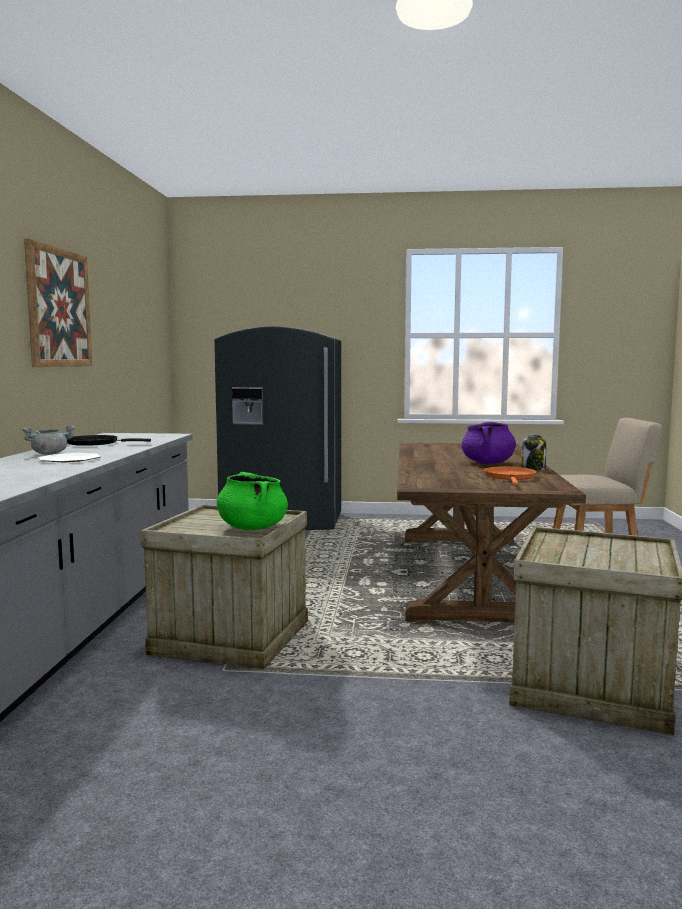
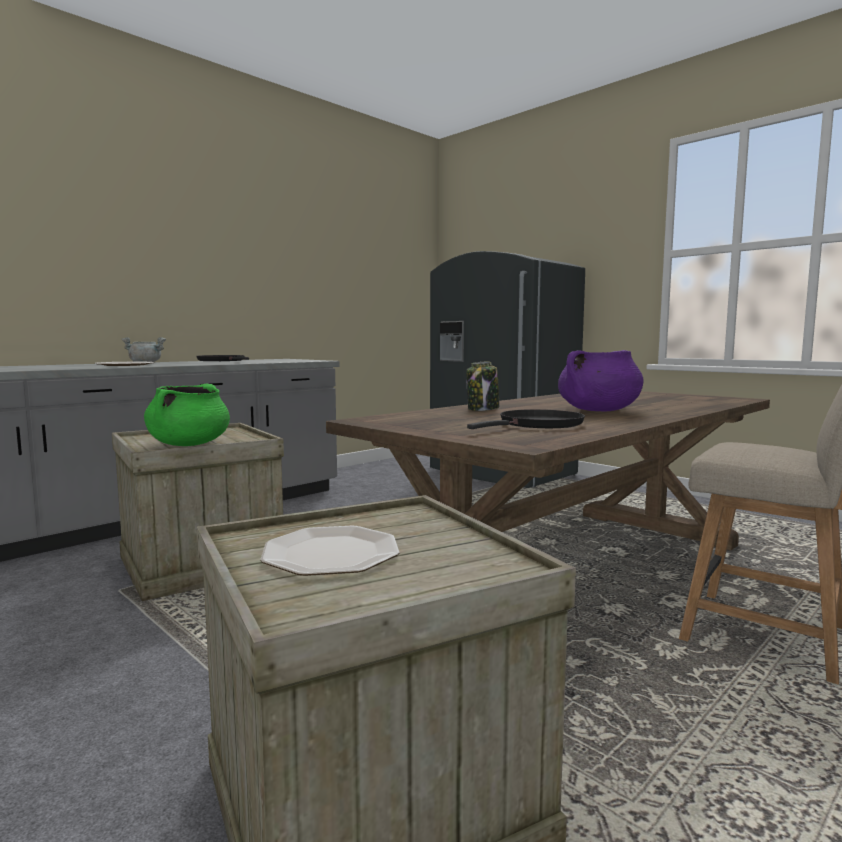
camera: 40 degrees right, 0 degrees up
picture [24,239,92,367] -> none
orange frying pan [484,467,537,485] -> black frying pan [467,409,585,429]
jar [521,435,546,471] -> jar moved to [466,362,499,411]
none -> plate [260,526,400,576]

